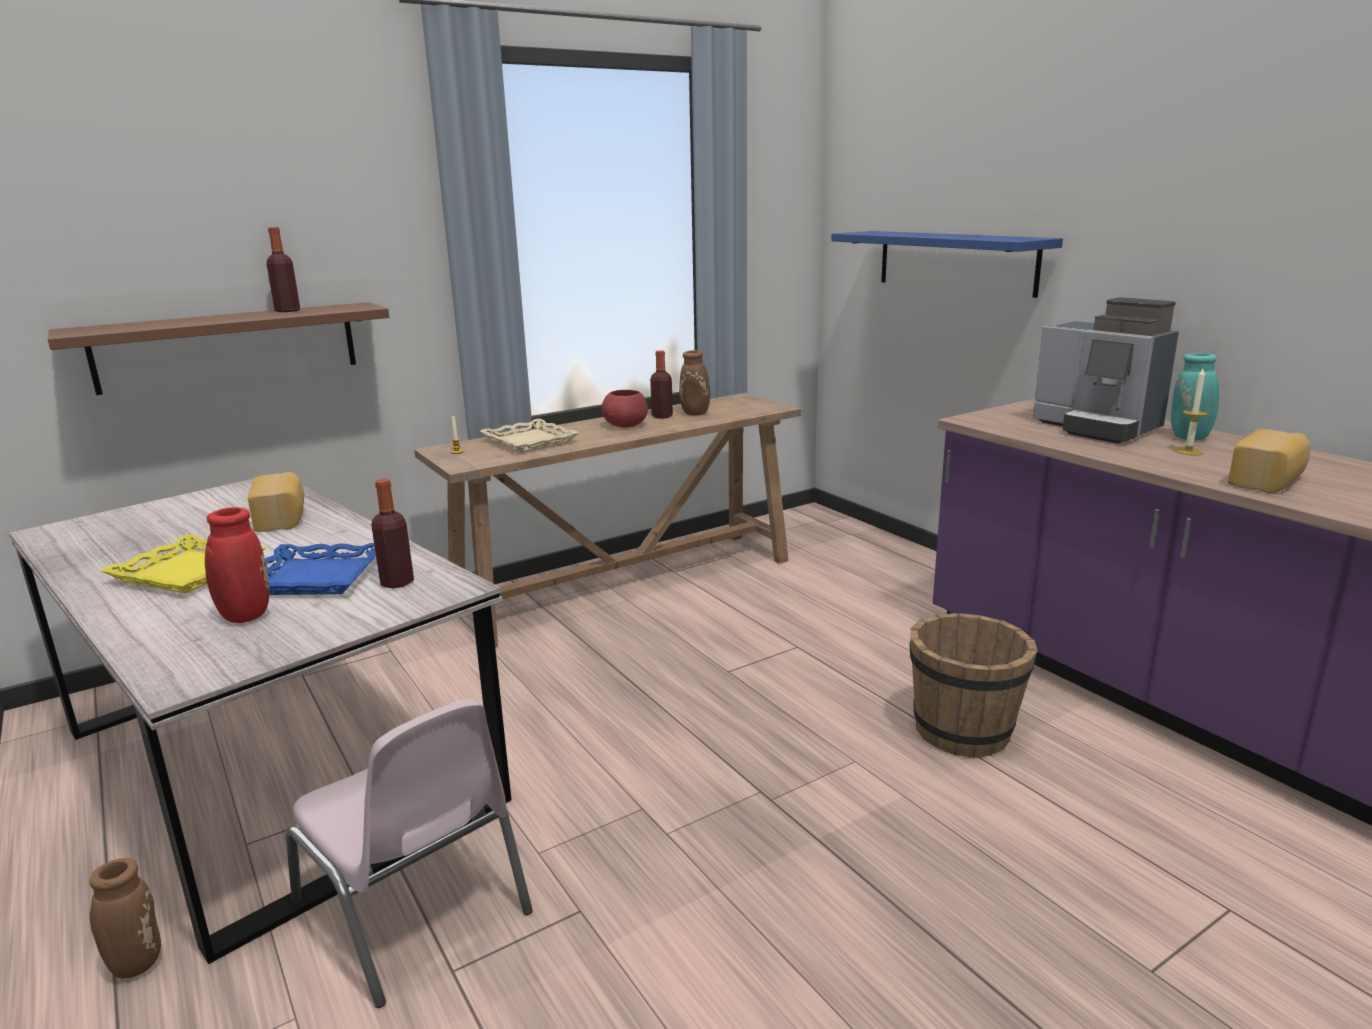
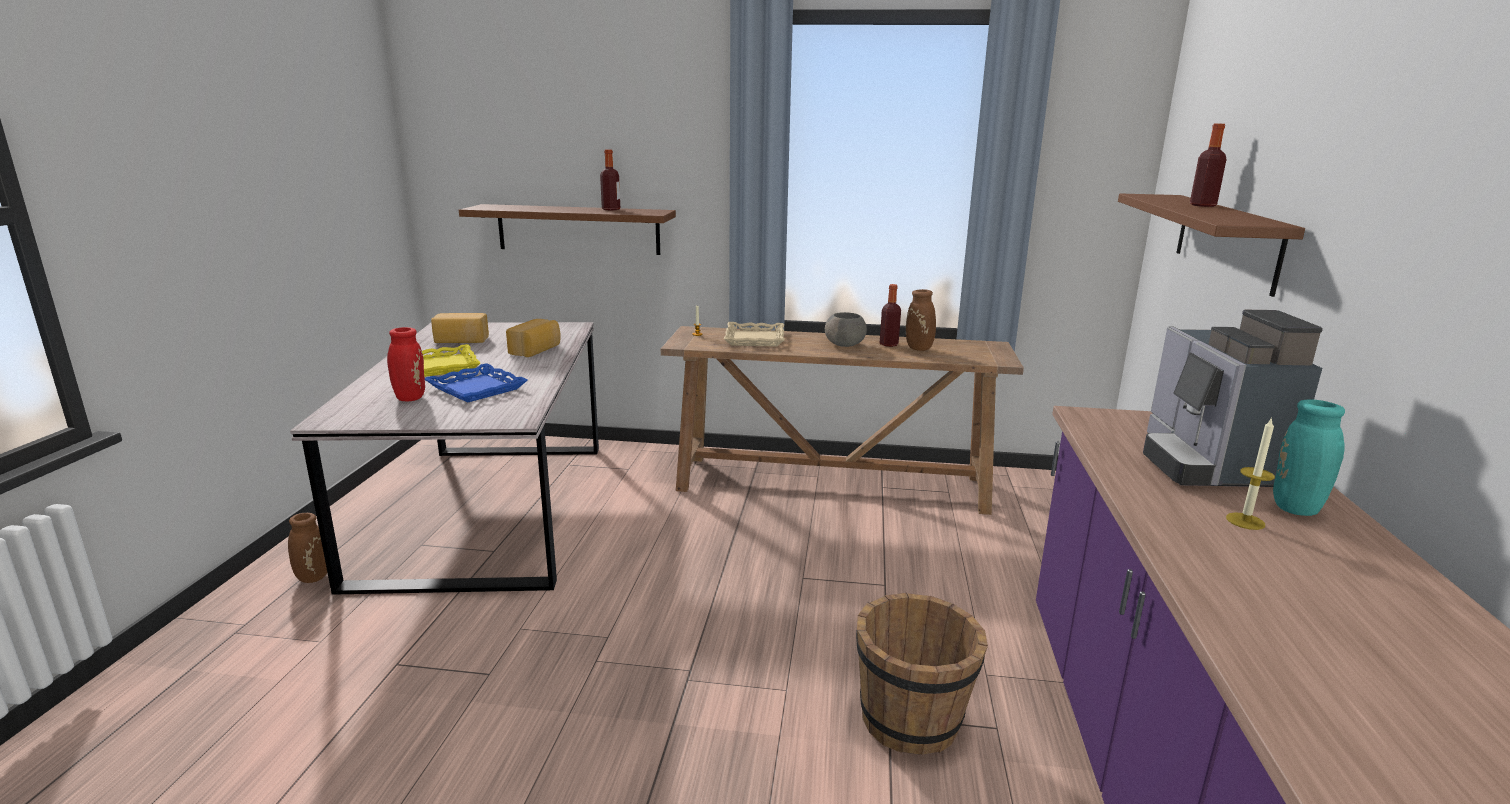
camera: 40 degrees right, 0 degrees up
pink chair [286,699,533,1008] -> none
bottle [371,478,414,588] -> bottle moved to [1190,124,1227,207]
red bowl [601,390,648,428] -> grey bowl [825,312,867,347]
blue shelf [831,231,1063,298] -> brown shelf [1118,193,1305,297]
bread [1228,429,1310,493] -> bread moved to [431,313,489,343]

